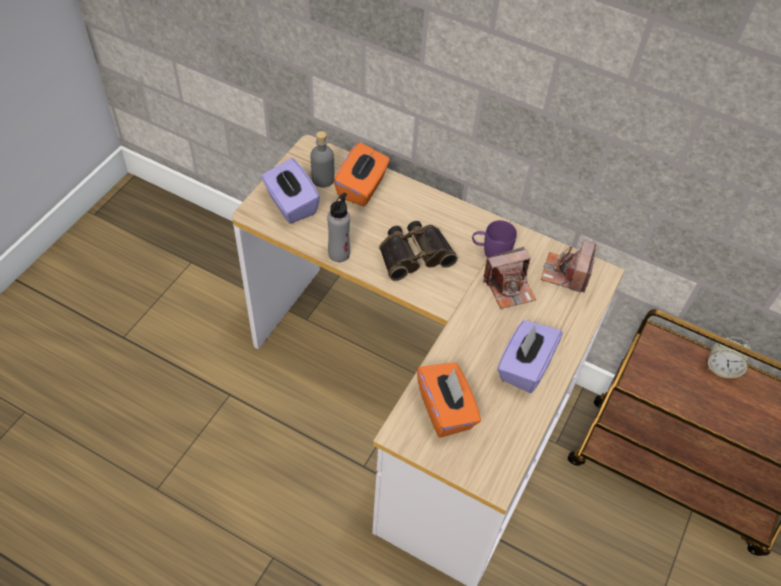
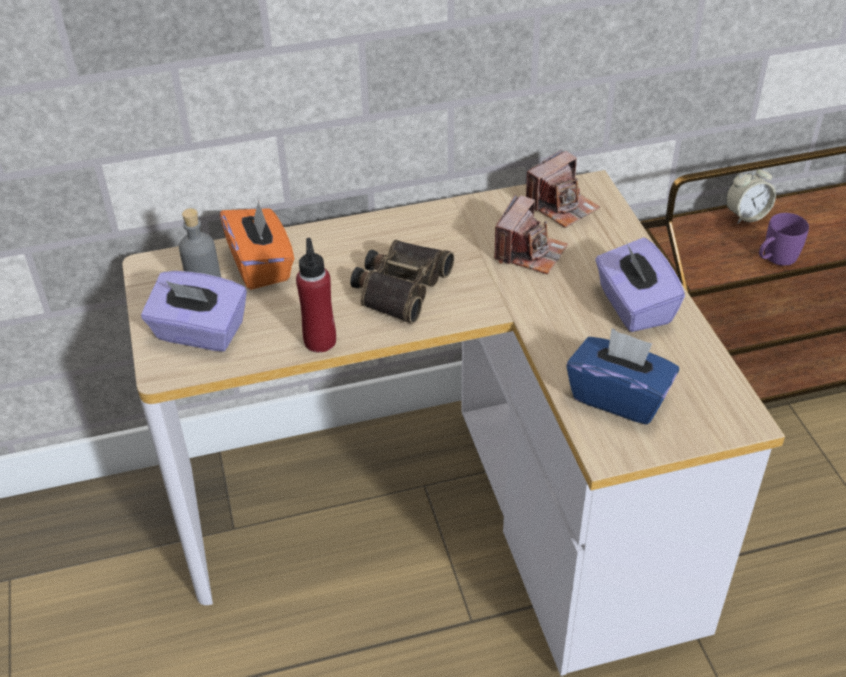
camera: 40 degrees left, 10 degrees down
grey bottle [327,192,350,262] -> red bottle [296,238,336,353]
orange tissue box [417,362,481,438] -> blue tissue box [566,328,679,424]
purple mug [472,220,517,258] -> purple mug moved to [759,213,809,266]
camera [541,240,596,293] -> camera turned 105 degrees counterclockwise [526,150,600,228]

